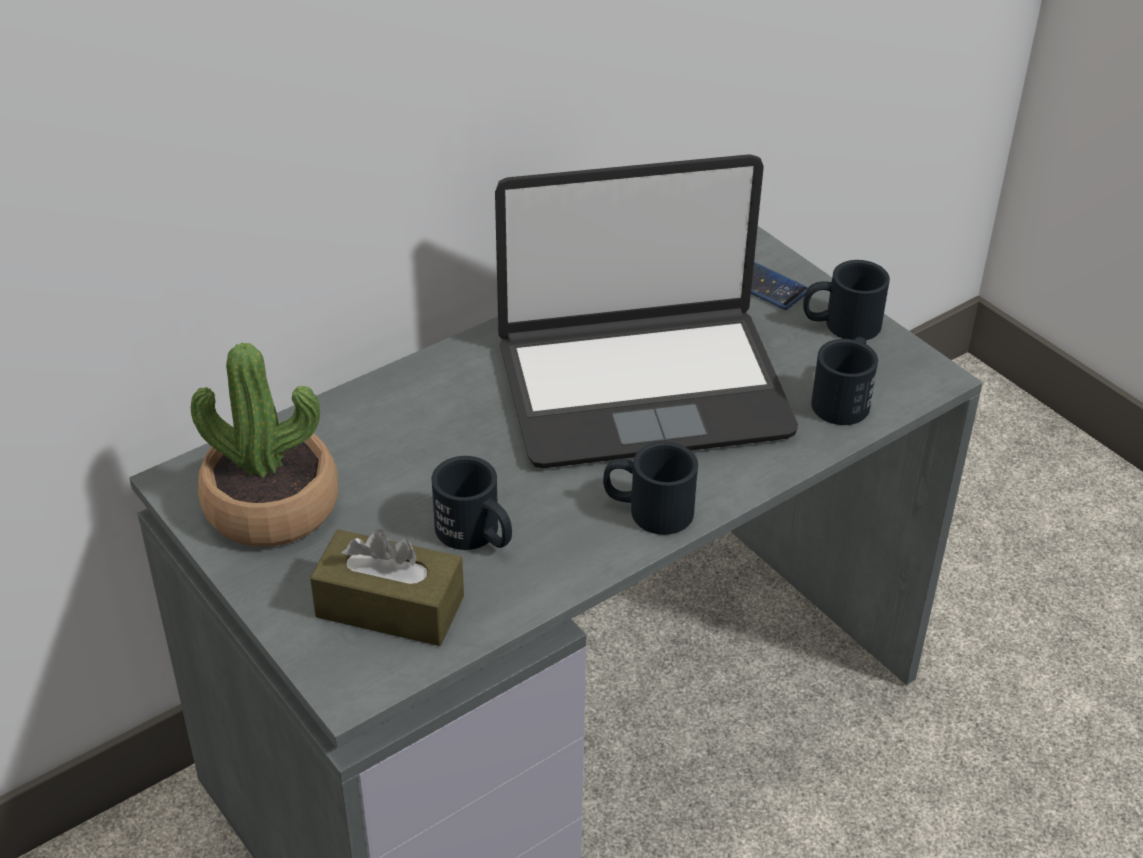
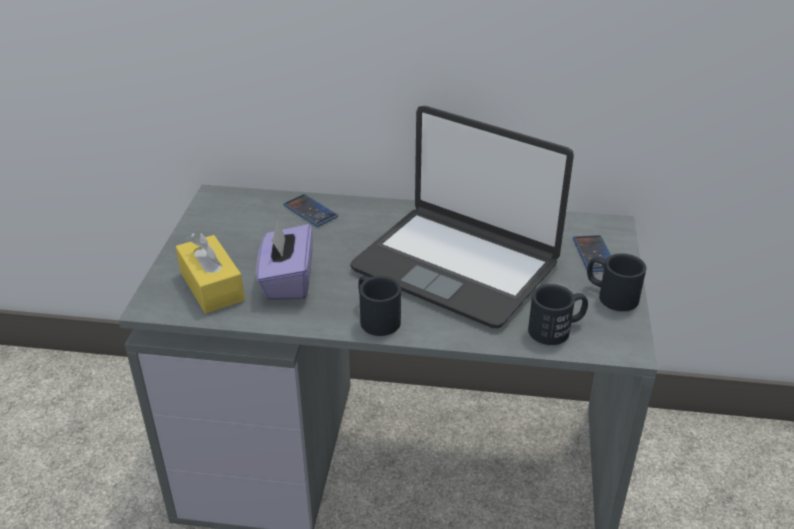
camera: 45 degrees right, 5 degrees down
potted plant [191,343,339,547] -> none
brown tissue box [310,529,464,646] -> yellow tissue box [176,232,245,313]
black mug [432,456,512,550] -> purple tissue box [256,220,313,300]
none -> phone [283,194,338,227]

